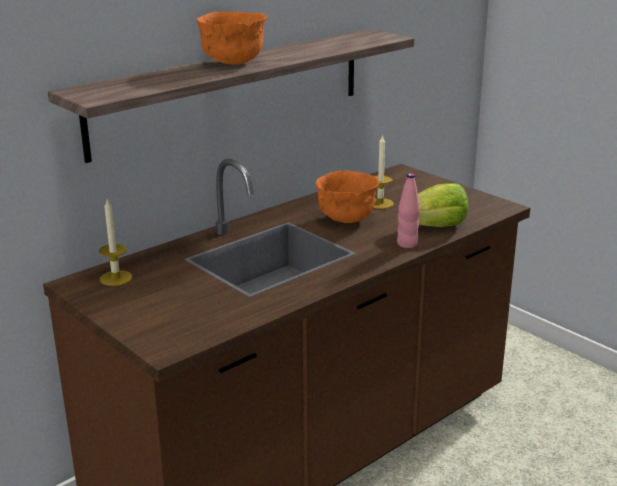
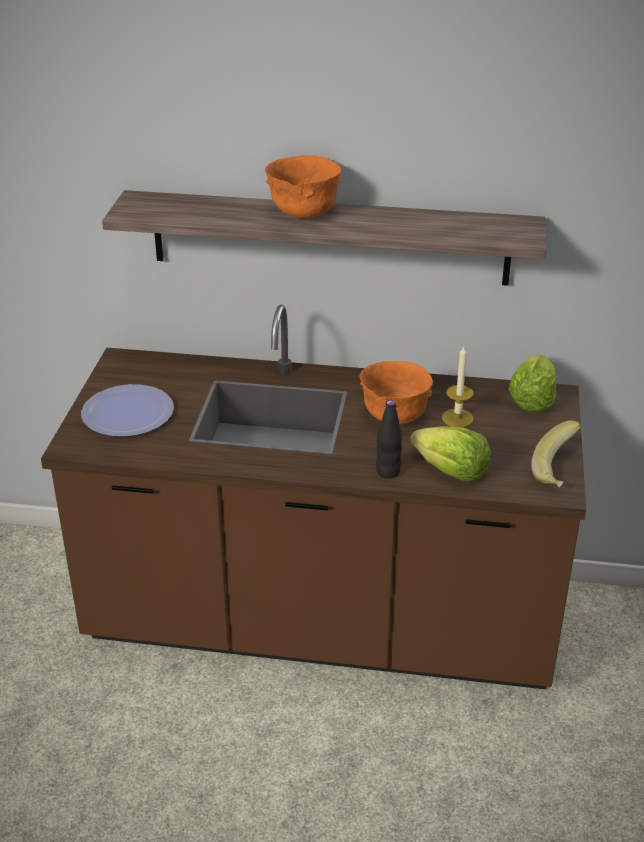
camera: 50 degrees right, 10 degrees up
candle [99,199,132,286] -> none
pink bottle [397,173,420,248] -> black bottle [376,400,402,479]
none -> plate [81,384,174,437]
none -> lettuce [508,355,556,412]
none -> banana [531,420,581,487]

